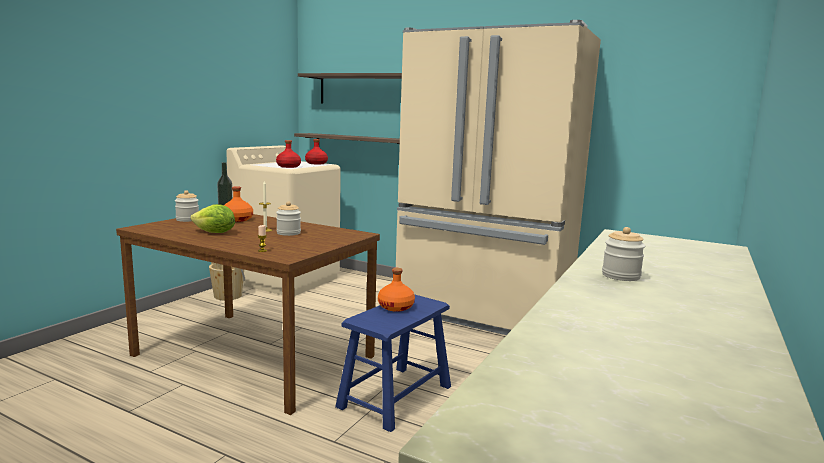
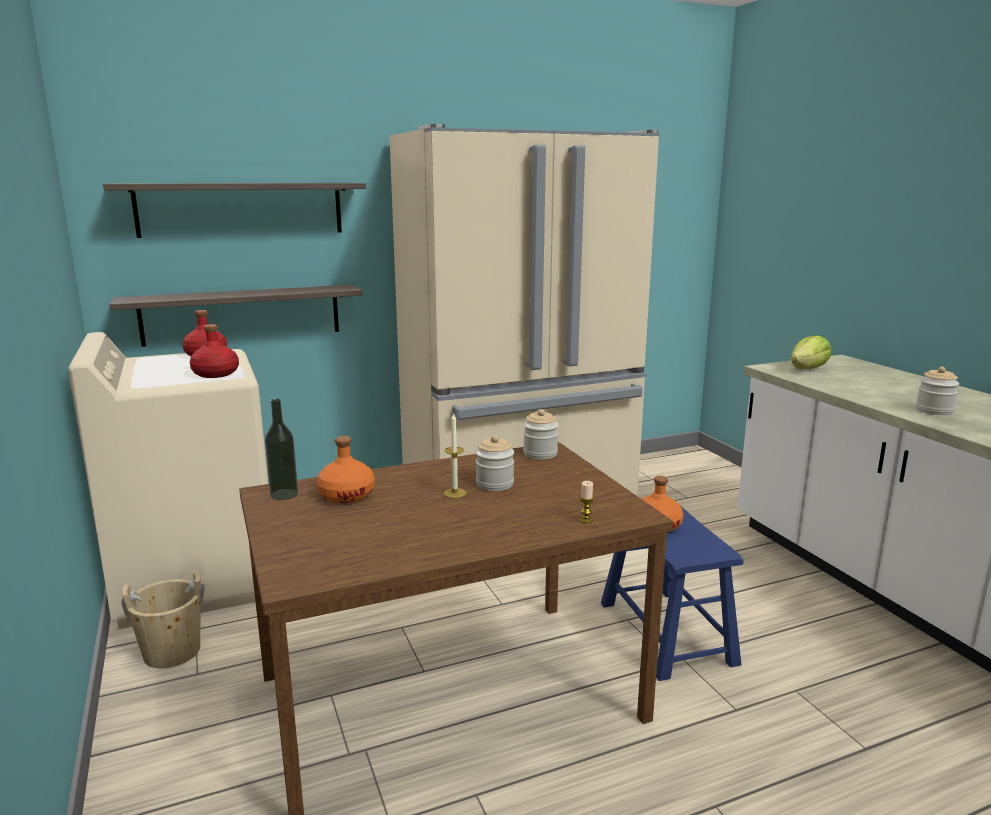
camera: 50 degrees left, 5 degrees up
jar [175,190,199,222] -> jar moved to [523,409,558,459]
lettuce [190,204,235,233] -> lettuce moved to [790,335,832,369]

